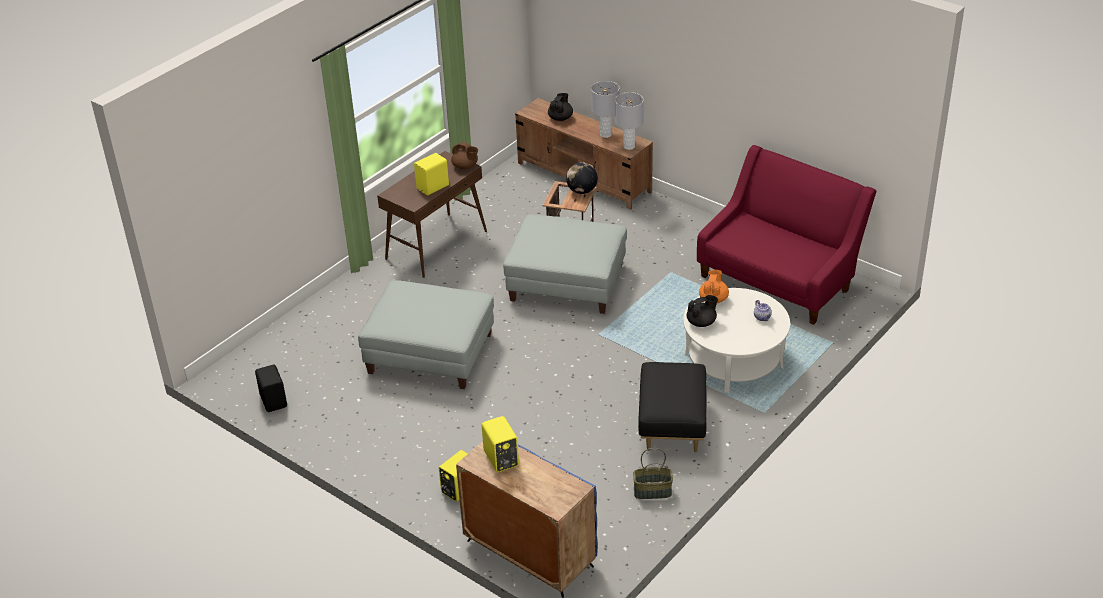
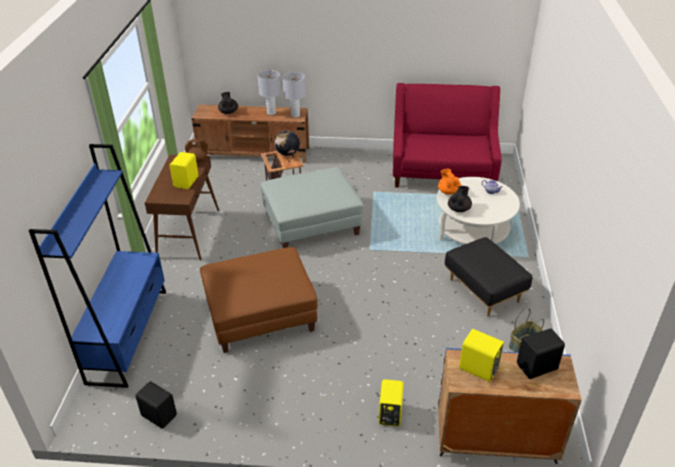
camera: 35 degrees left, 0 degrees up
grey ottoman [358,280,494,389] -> brown ottoman [200,247,318,353]
none -> blue bookcase [29,144,166,388]
none -> black speaker [517,328,565,379]

